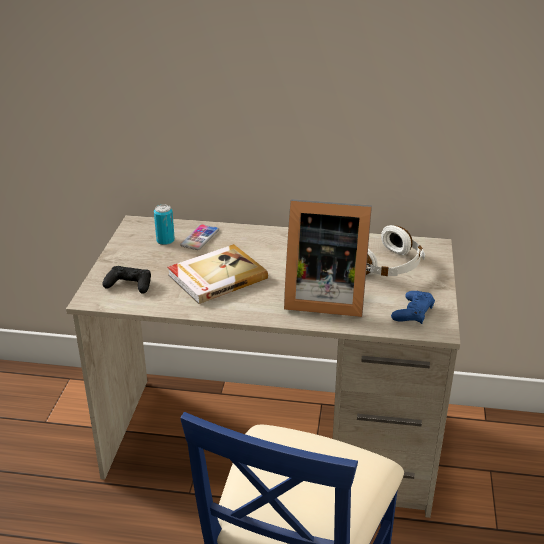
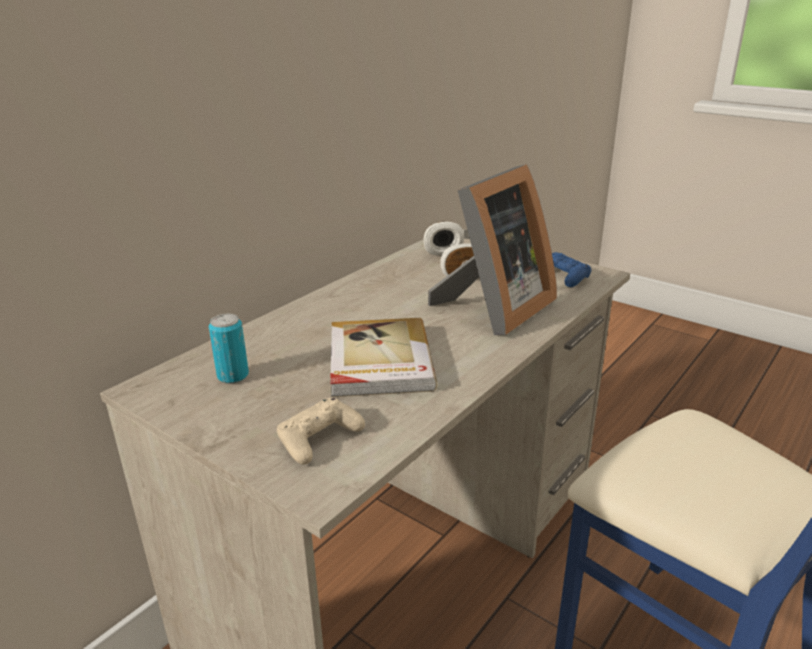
camera: 60 degrees left, 5 degrees down
black game controller [102,266,151,293] -> beige game controller [277,398,365,464]
phone [180,224,219,250] -> none

